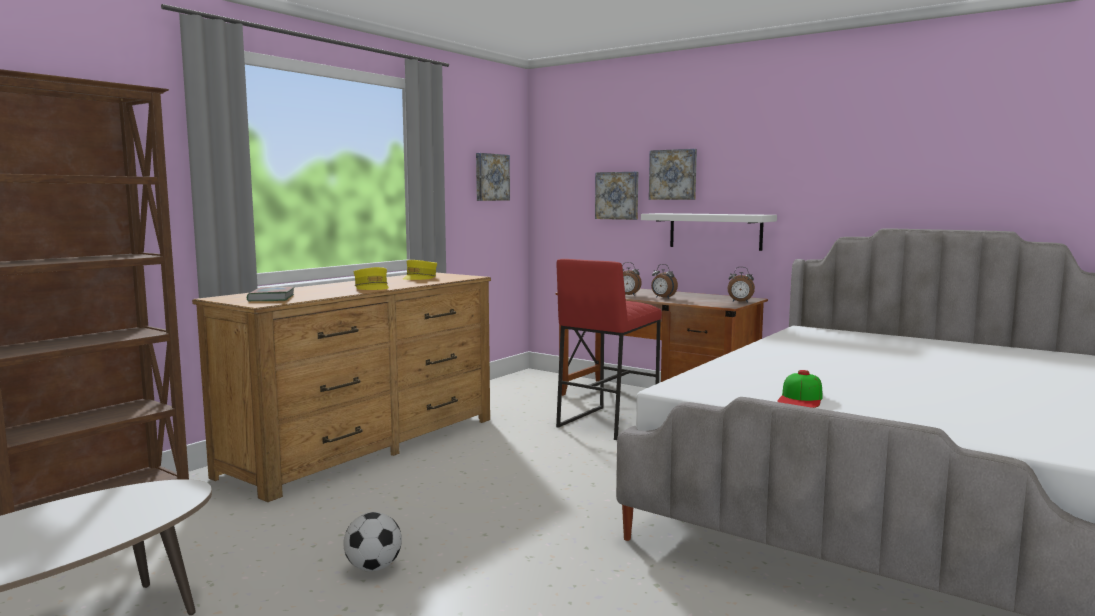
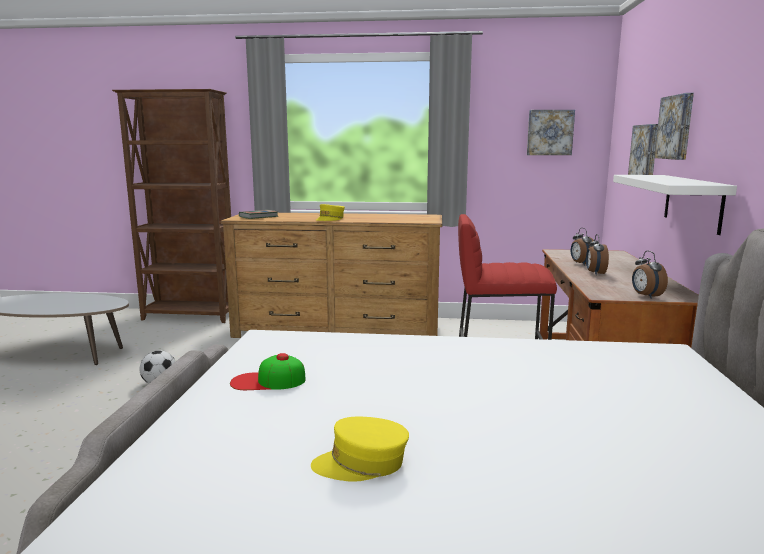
camera: 60 degrees right, 5 degrees up
yellow cap [403,260,437,280] -> yellow cap moved to [311,417,409,482]

